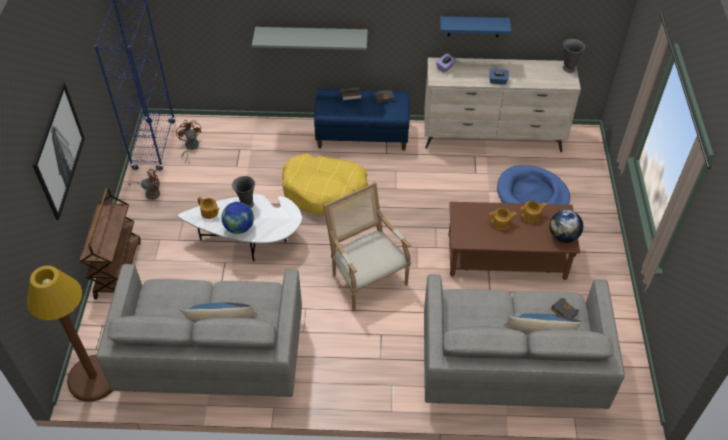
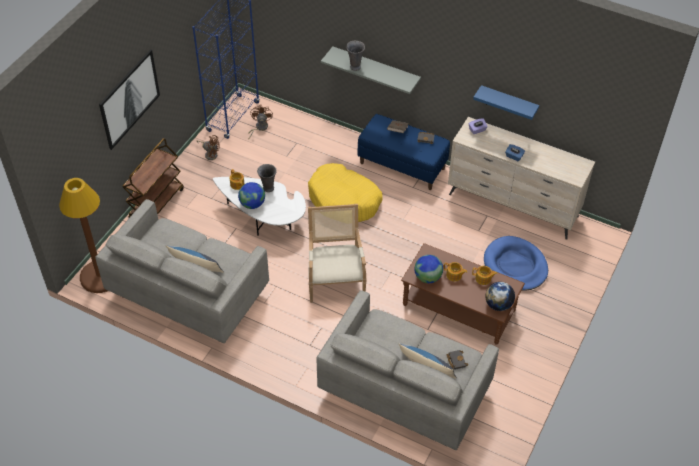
camera: 25 degrees right, 0 degrees up
grey vase [563,39,585,73] -> grey vase moved to [346,41,365,71]
none -> globe [414,255,443,283]

